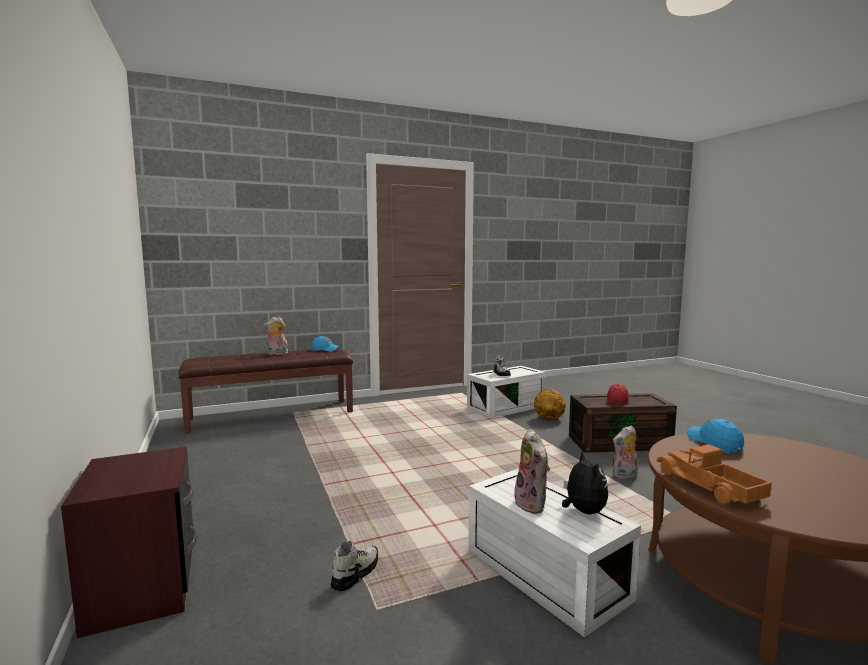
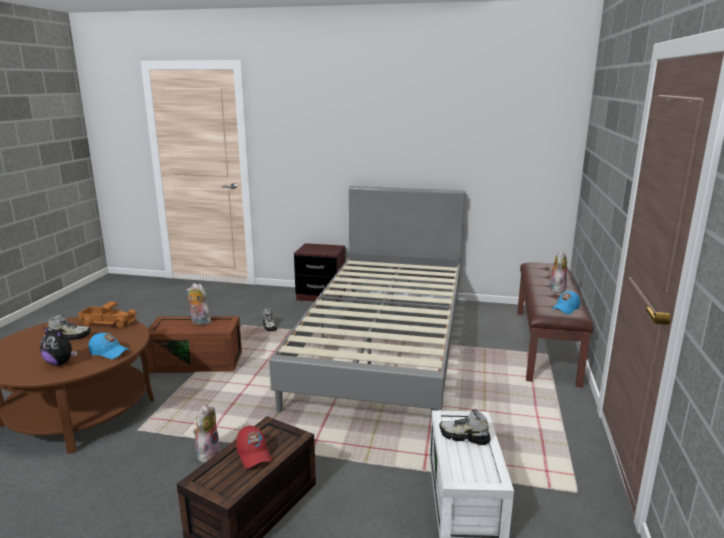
camera: 125 degrees right, 10 degrees up
white storage box [468,468,641,638] -> brown storage box [146,316,242,373]
basketball [534,389,566,419] -> none
plush toy [562,450,608,514] -> plush toy moved to [40,326,77,365]
none -> shoe [48,313,91,340]
none -> grey bed [269,186,465,415]

